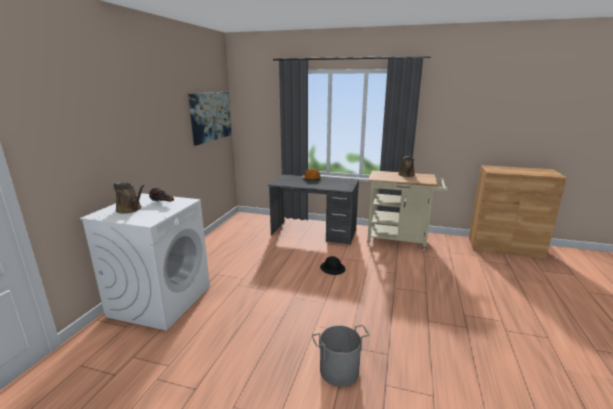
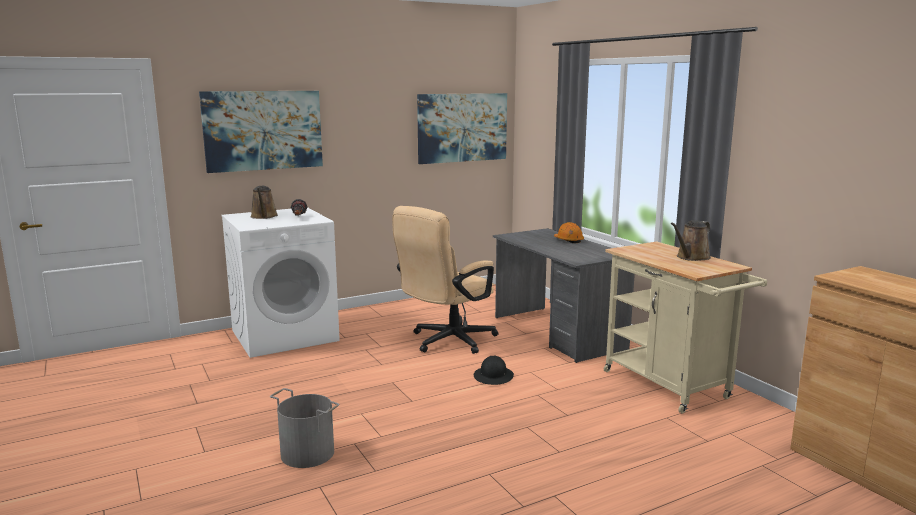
camera: 45 degrees right, 5 degrees down
none -> picture [199,91,323,173]
none -> beige office chair [392,206,498,354]

